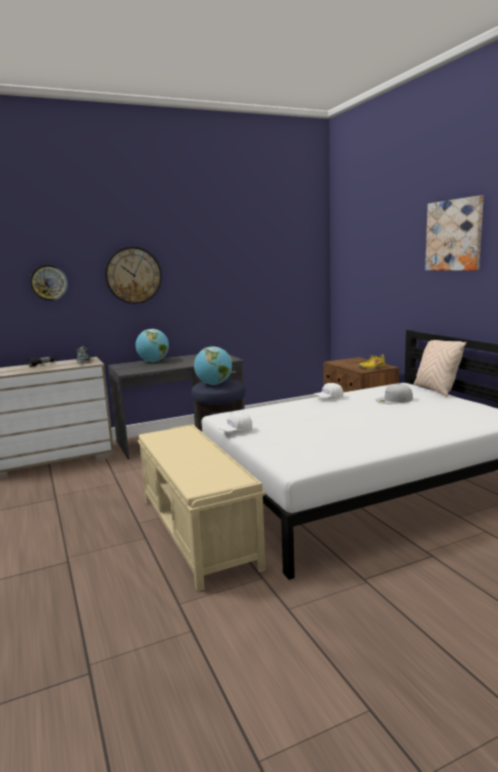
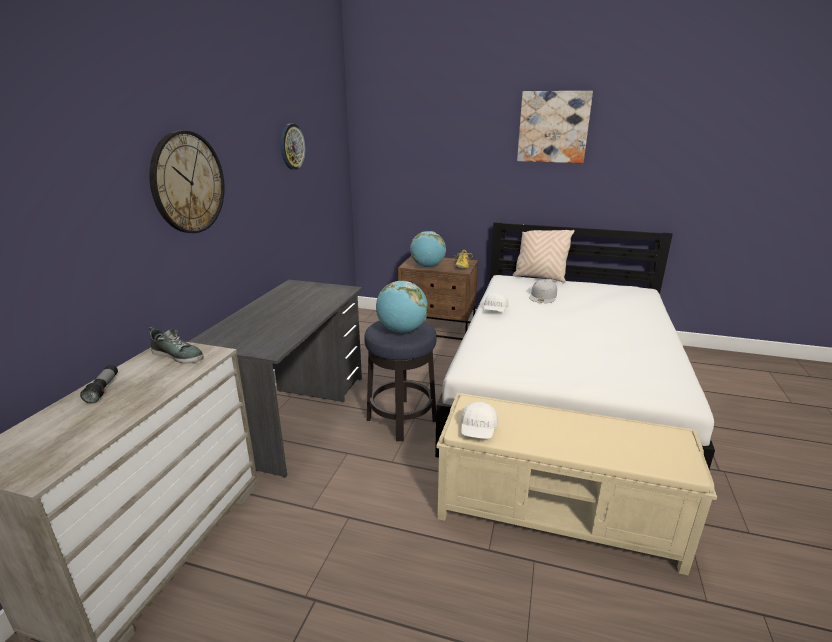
camera: 50 degrees left, 10 degrees up
wall clock [30,264,68,301] -> wall clock moved to [280,124,306,170]
globe [135,329,169,362] -> globe moved to [410,231,446,267]
white cap [217,413,253,432] -> white cap moved to [460,402,498,439]

